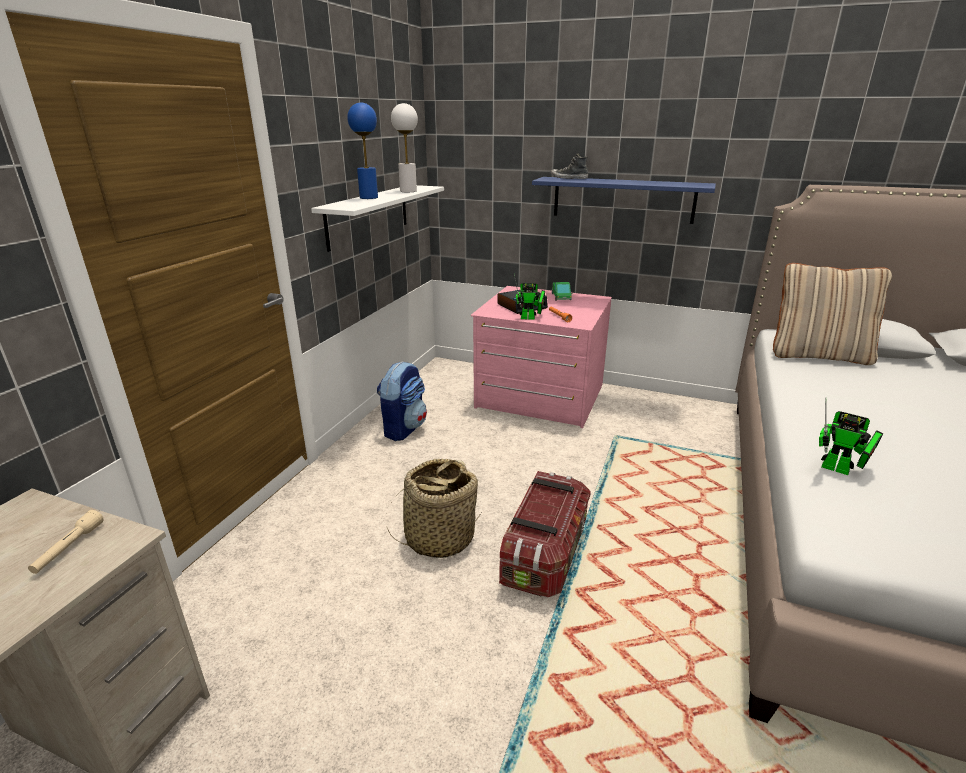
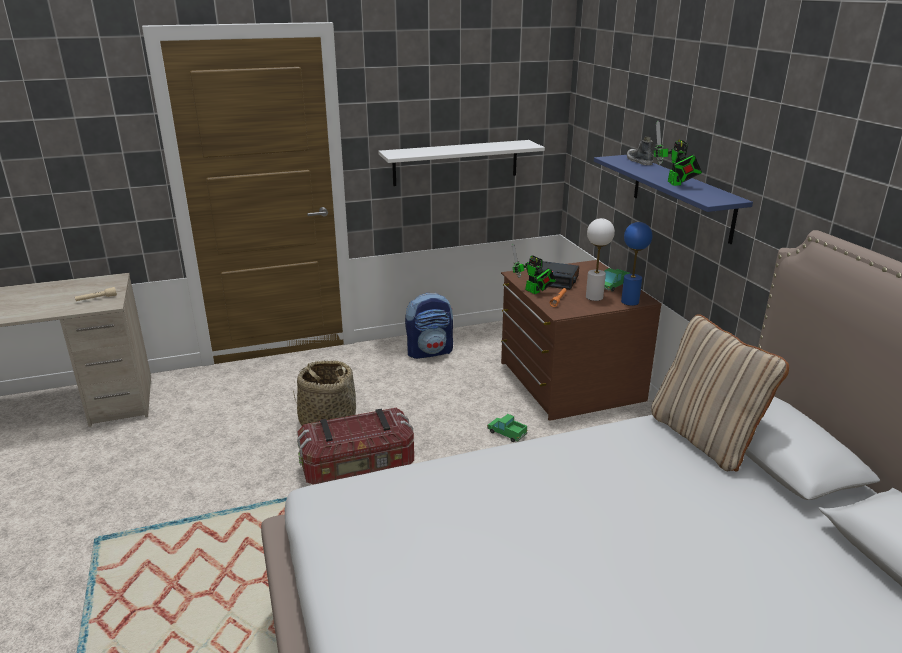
camera: 50 degrees right, 0 degrees up
blue table lamp [347,103,378,199] -> blue table lamp moved to [621,222,652,306]
white table lamp [391,103,418,192] -> white table lamp moved to [586,218,615,301]
pink dresser [471,286,612,428] -> brown dresser [501,260,662,421]
toy robot [819,397,883,475] -> toy robot moved to [654,121,702,186]
none -> toy truck [487,414,528,442]

